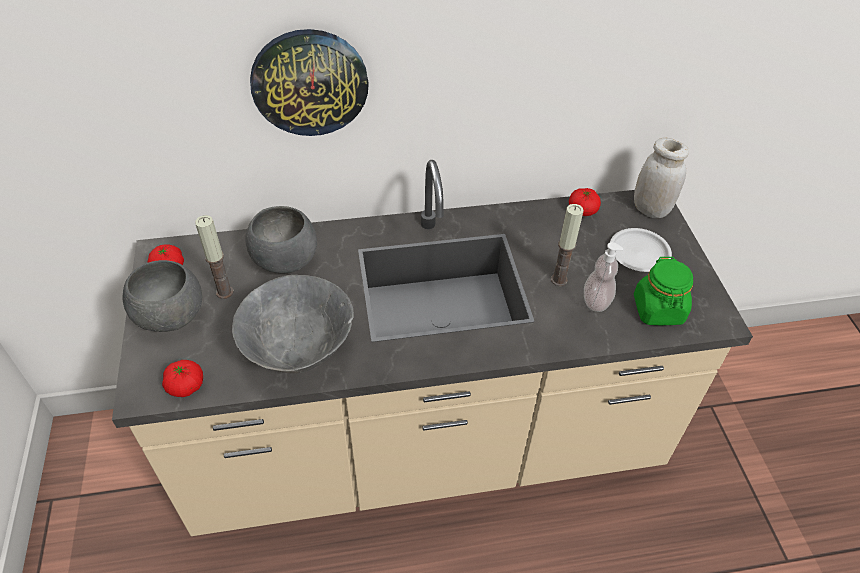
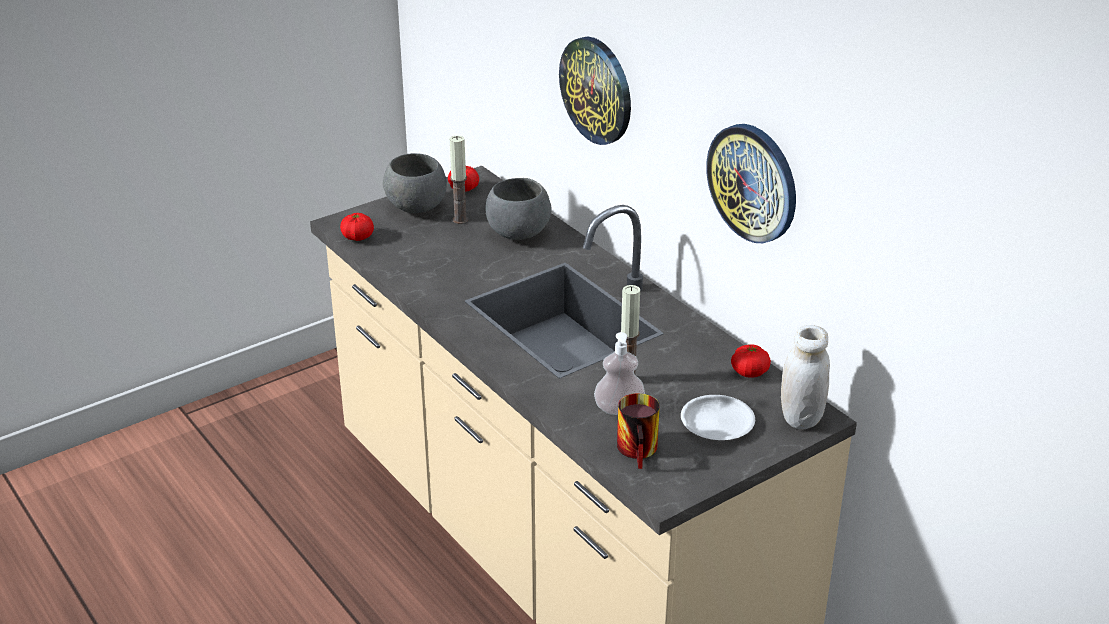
camera: 65 degrees right, 15 degrees down
grey bowl [232,275,354,373] -> none
green jar [634,257,693,325] -> mug [617,393,660,469]
none -> wall clock [706,124,796,243]

